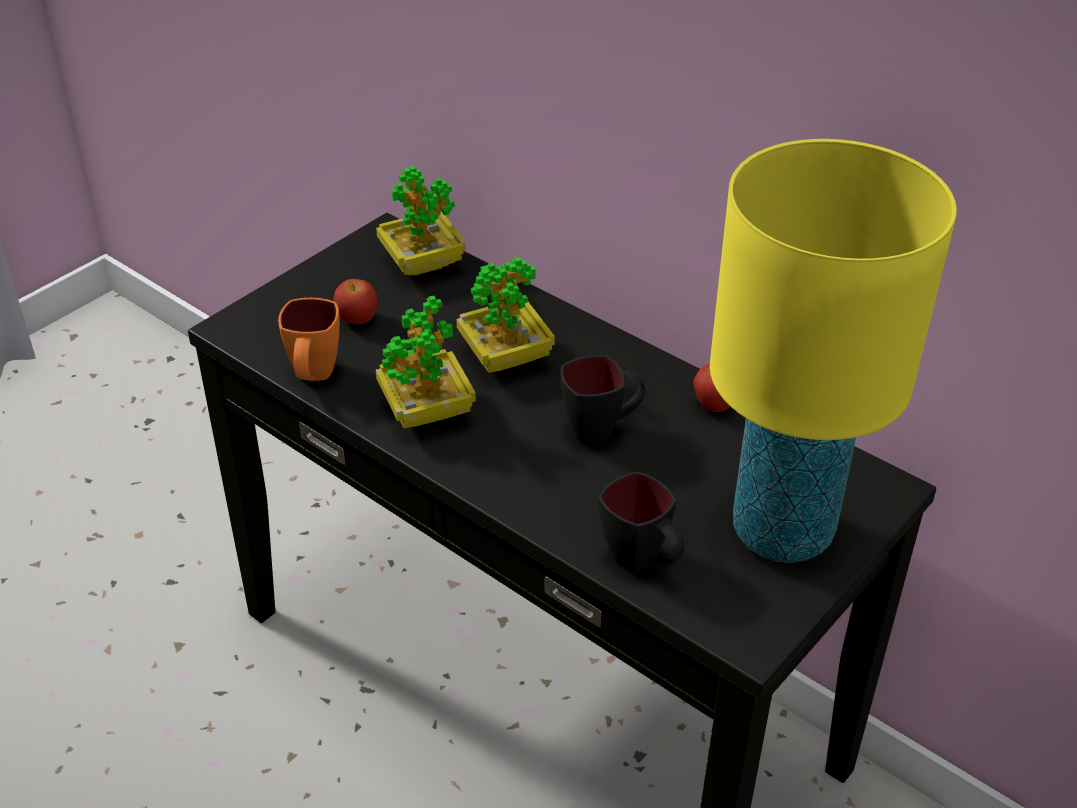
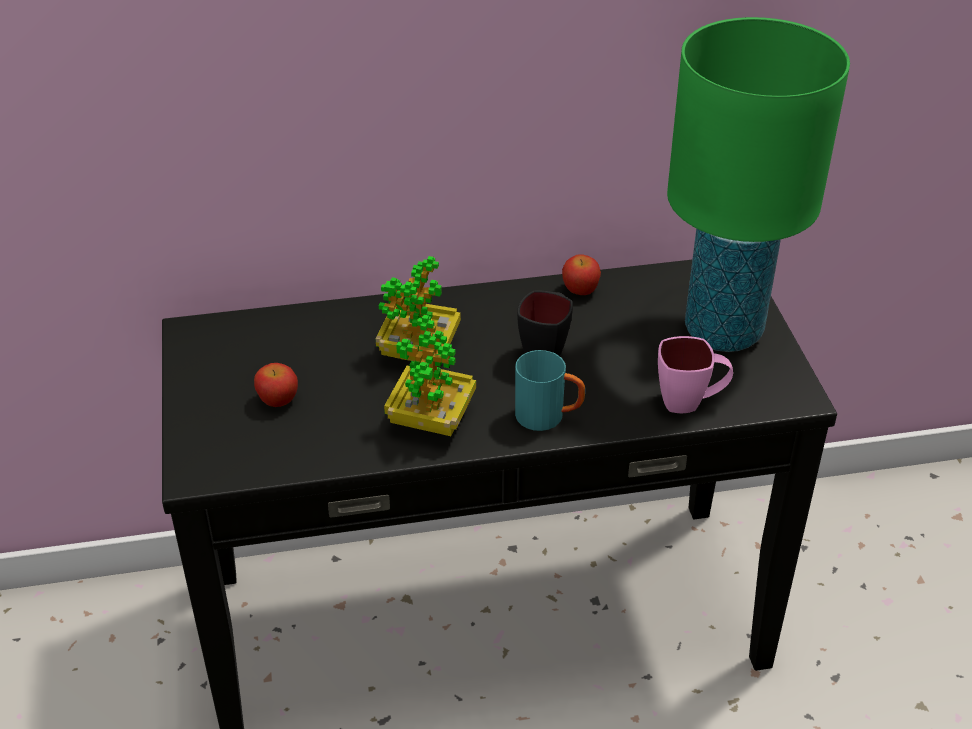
camera: 50 degrees left, 0 degrees up
orange mug [278,298,340,381] -> none
potted plant [376,166,466,276] -> none
black mug [599,472,685,571] -> pink mug [658,336,733,413]
yellow table lamp [710,139,957,563] -> green table lamp [667,17,850,352]
none -> turquoise mug [515,350,585,431]

